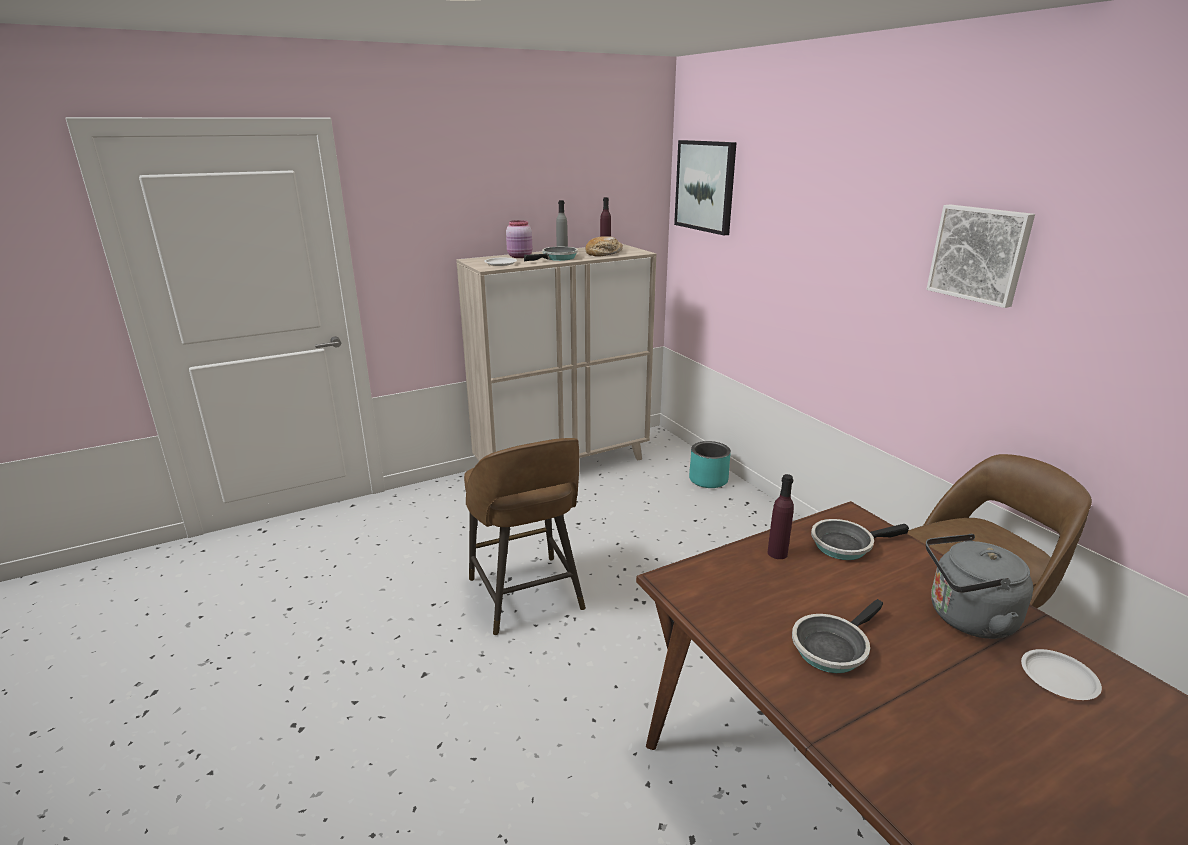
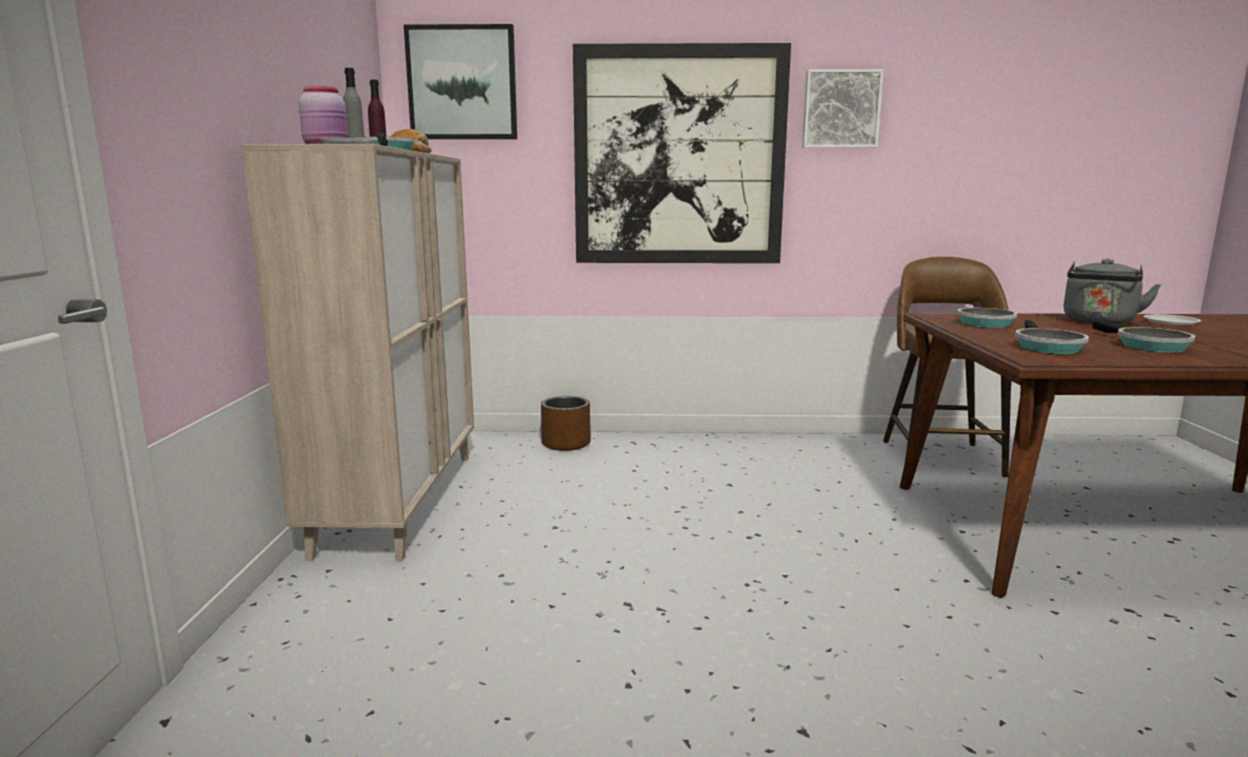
camera: 60 degrees left, 10 degrees down
brown stool [464,438,586,635] -> none
turquoise planter [689,441,731,488] -> brown planter [541,396,591,451]
purple bottle [768,474,794,559] -> none
none -> picture [573,43,791,263]
none -> frying pan [1015,320,1089,354]

